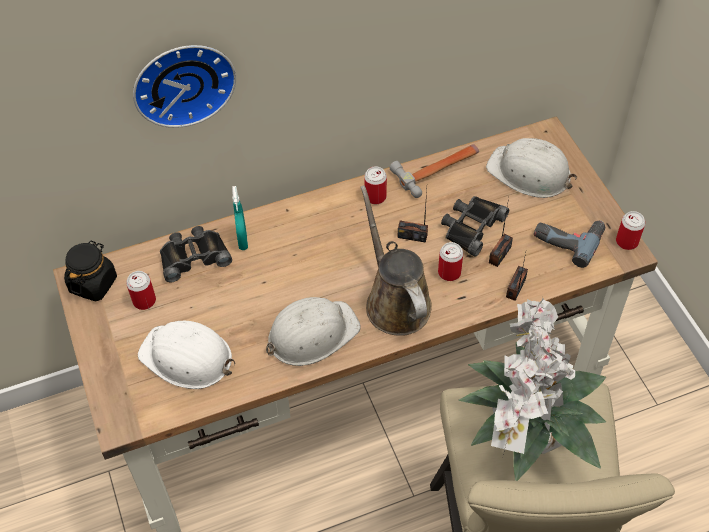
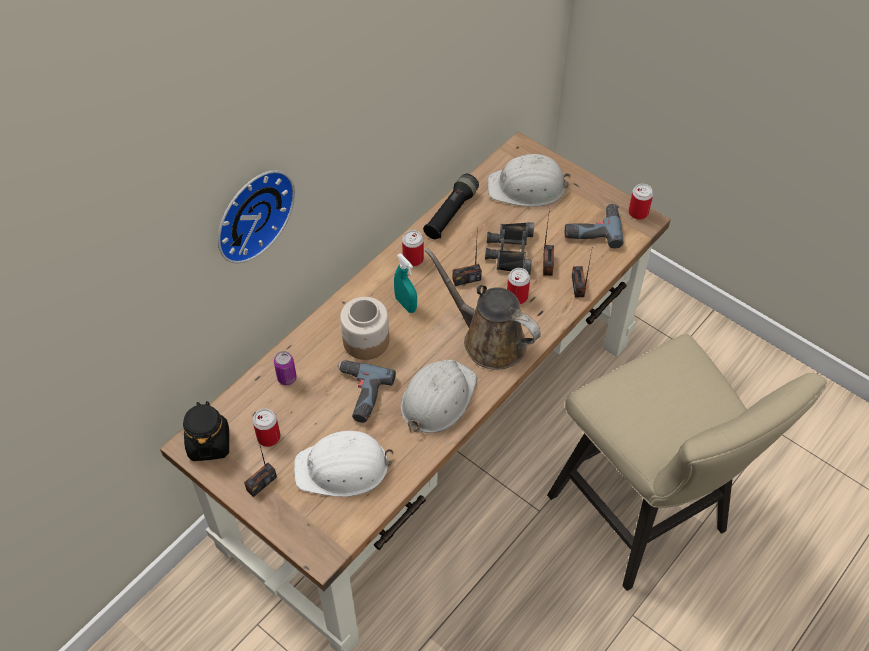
camera: 30 degrees left, 0 degrees up
black binoculars [160,226,232,282] -> can [274,351,297,385]
turquoise spray bottle [232,186,248,250] -> turquoise spray bottle moved to [394,254,417,313]
hammer [390,144,479,198] -> black flashlight [423,174,479,239]
potted plant [459,297,606,481] -> none
none -> radio [244,431,277,497]
none -> power drill [338,360,396,423]
none -> jar [340,297,389,360]

